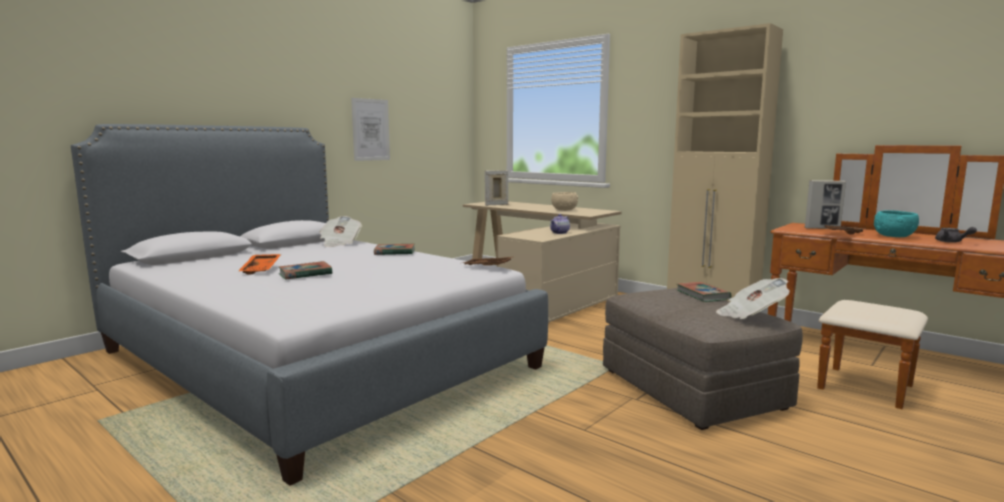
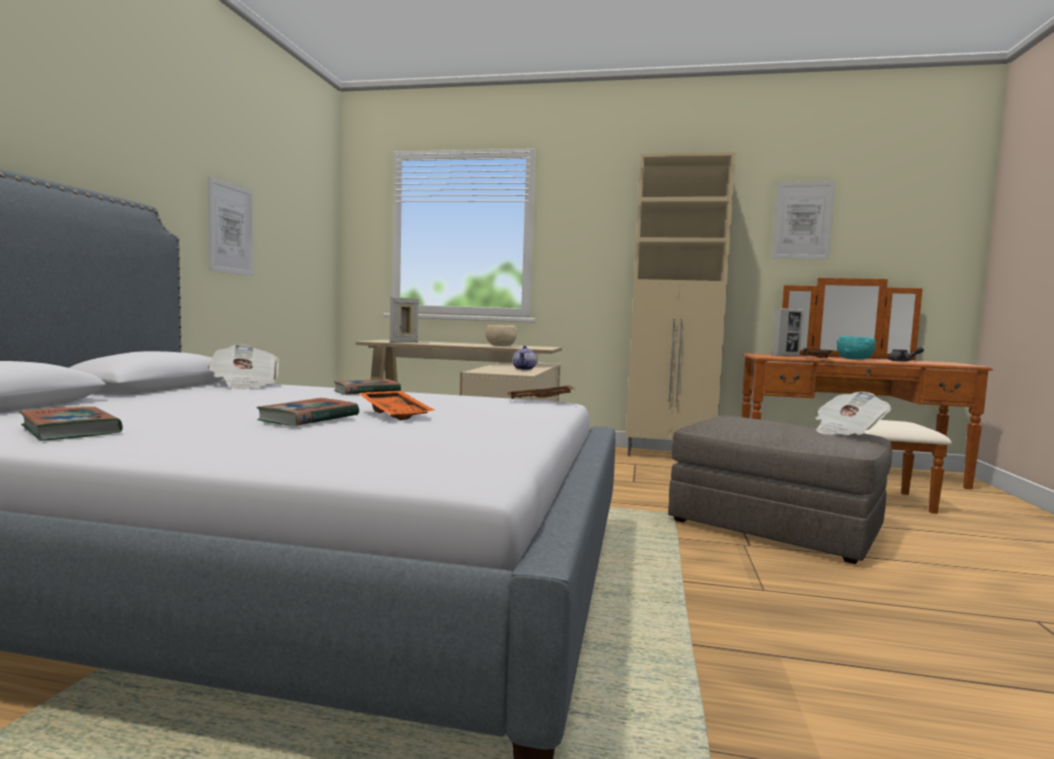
camera: 30 degrees left, 5 degrees down
orange tray [238,254,281,274] -> orange tray moved to [358,391,434,420]
book [677,282,731,302] -> book moved to [19,407,123,441]
none -> picture [771,181,836,260]

